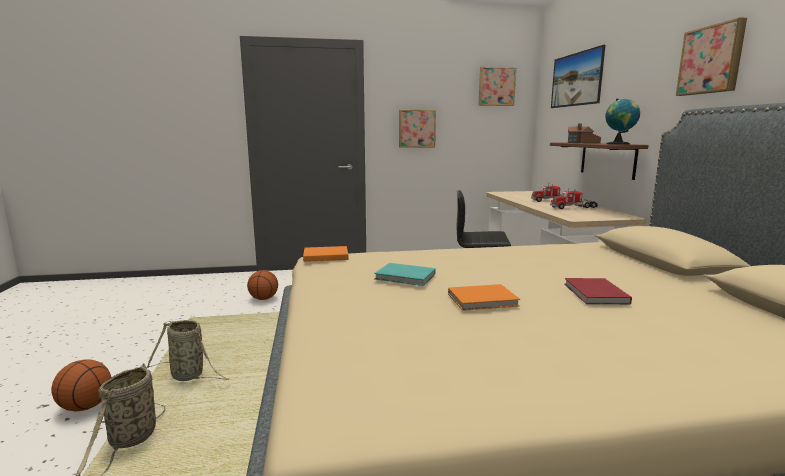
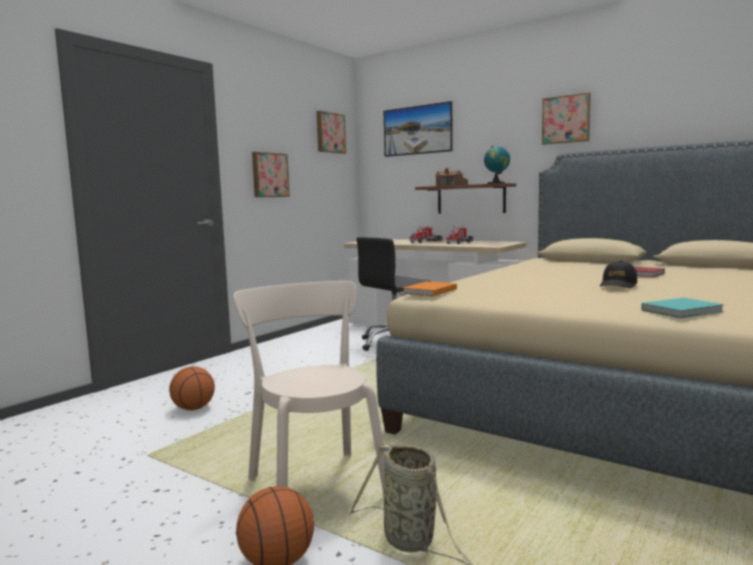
camera: 45 degrees left, 5 degrees down
basket [146,320,228,381] -> beige chair [233,281,385,495]
turquoise book [374,263,436,286] -> turquoise book moved to [641,298,724,318]
orange book [448,284,520,311] -> black cap [600,260,638,288]

